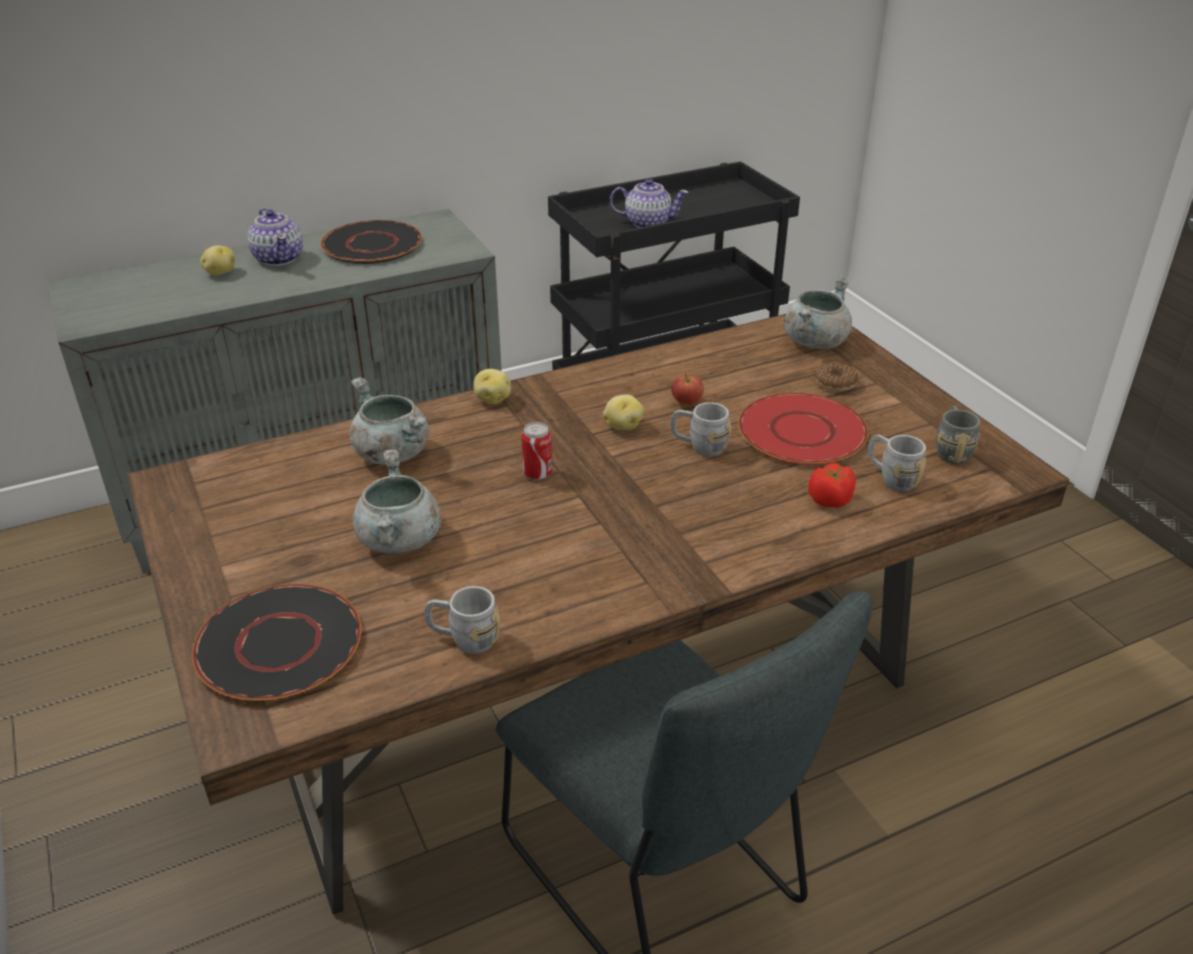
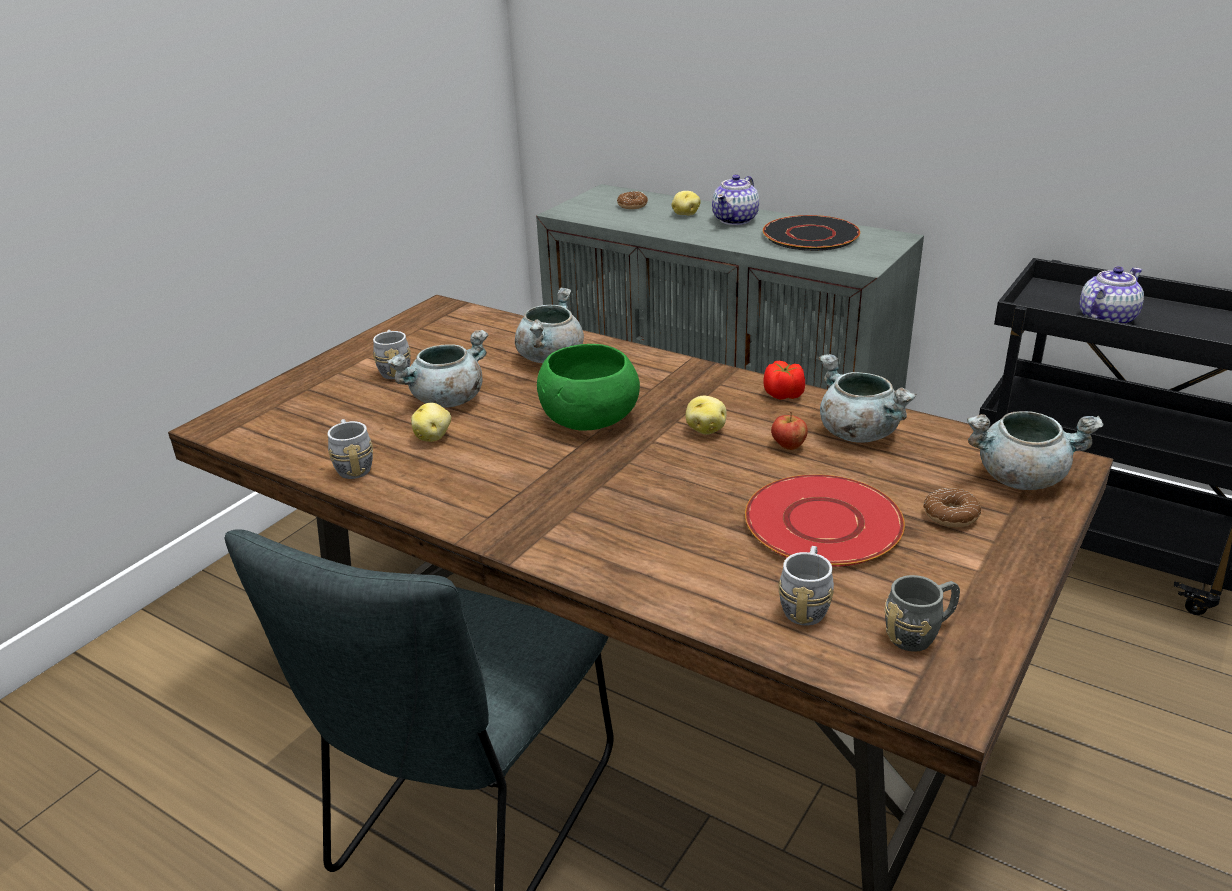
camera: 60 degrees right, 5 degrees down
black plate [192,584,362,701] -> none
potato [473,369,511,404] -> potato moved to [411,403,451,442]
can [521,422,552,480] -> green bowl [537,344,640,431]
teapot [610,179,689,228] -> teapot turned 105 degrees counterclockwise [1079,266,1144,324]
grey mug [670,402,731,456] -> grey mug moved to [373,330,411,379]
tomato [808,463,856,508] -> tomato moved to [763,361,805,400]
none -> donut [617,191,648,209]
none -> grey cooking pot [819,354,917,443]

